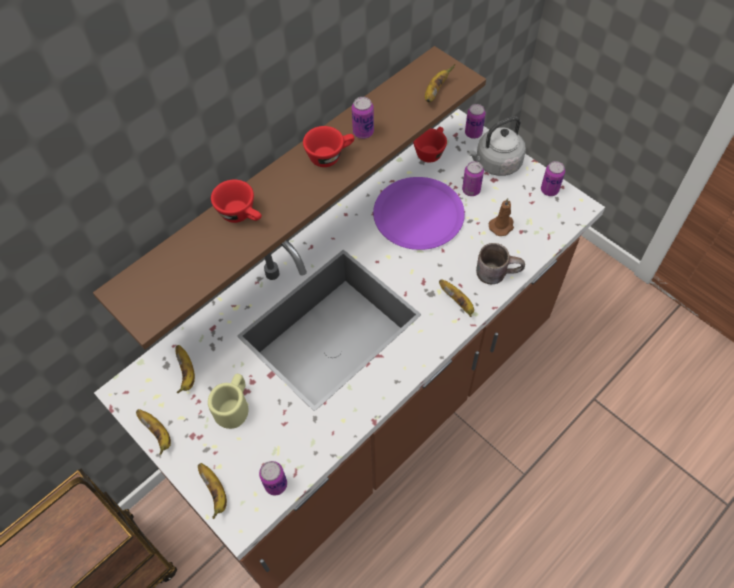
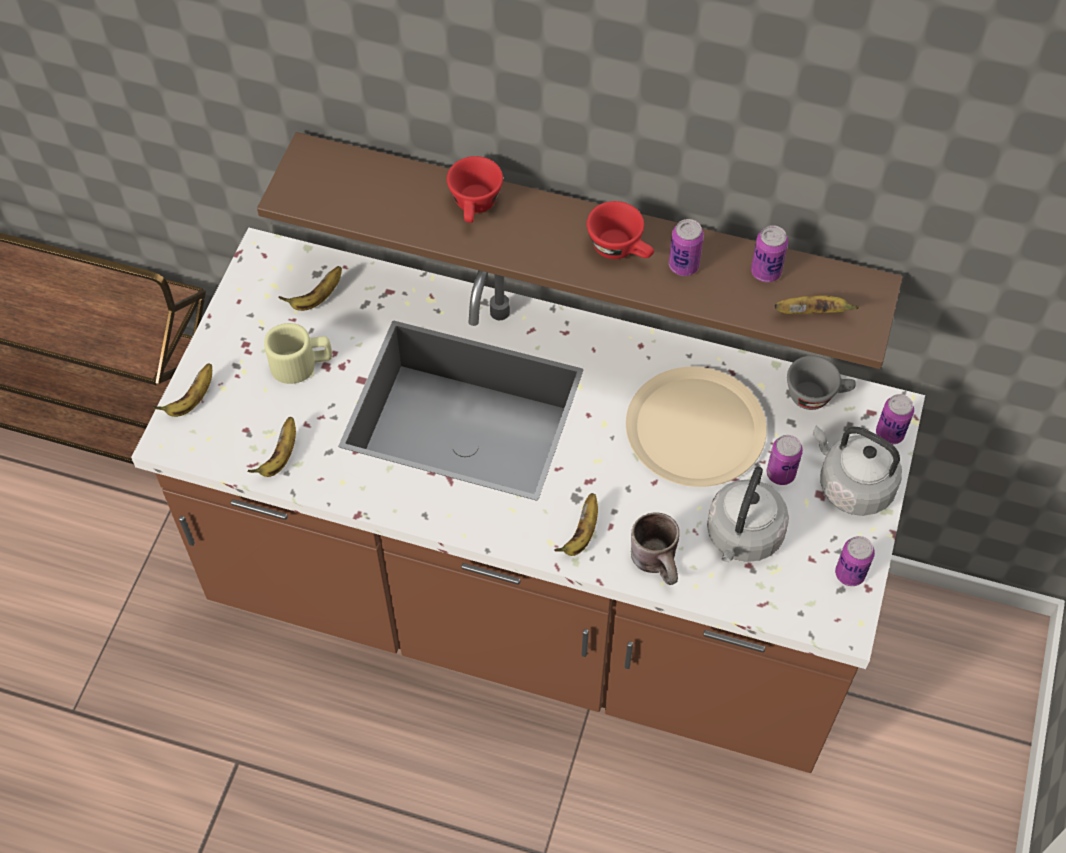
camera: 60 degrees right, 0 degrees up
banana [136,409,171,455] -> banana moved to [248,417,296,477]
can [259,461,287,496] -> can moved to [751,225,788,282]
purple plate [373,177,465,250] -> beige plate [626,367,767,487]
red cup [413,127,447,163] -> grey cup [787,356,856,410]
brown candle [489,198,514,236] -> grey kettle [707,467,789,562]

